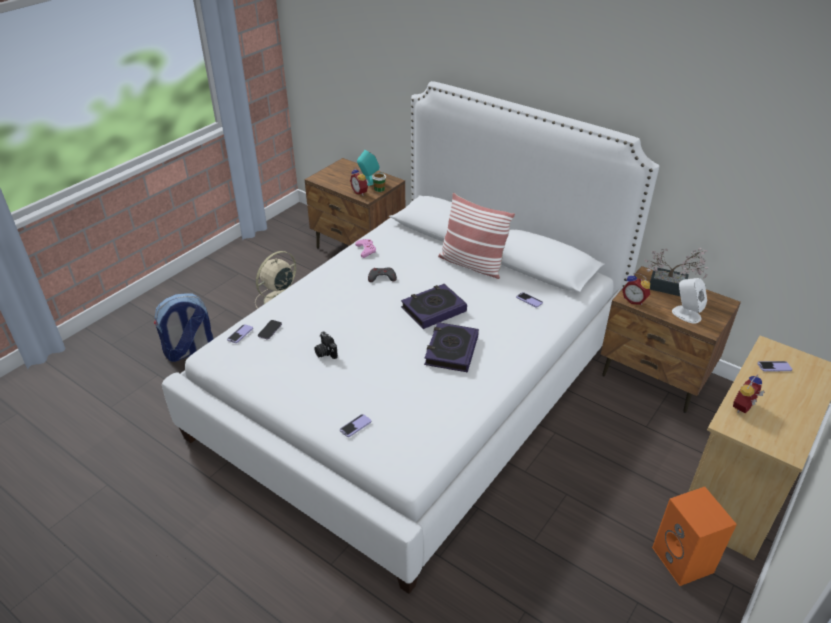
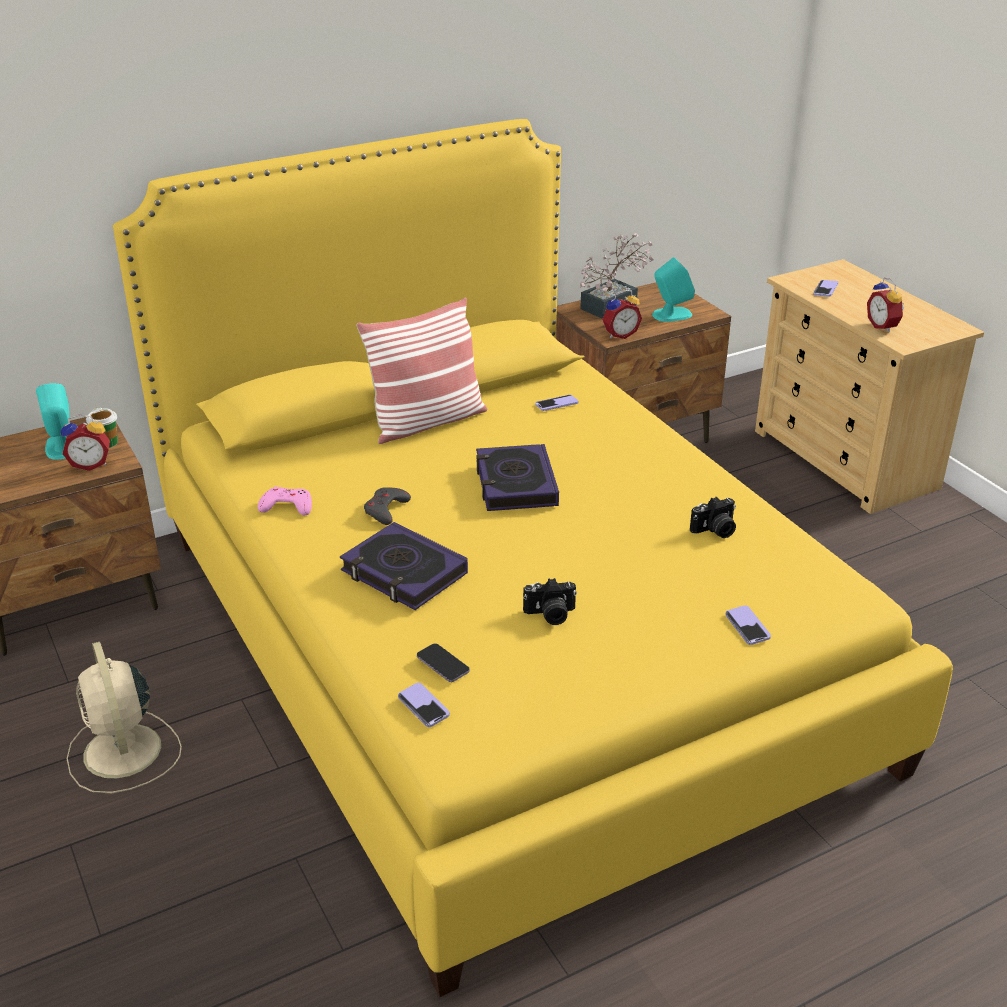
camera: 65 degrees left, 5 degrees down
backpack [154,293,213,362] -> none
white bed [162,81,659,594] -> yellow bed [113,119,953,997]
book [424,322,479,373] -> book moved to [340,522,468,610]
orange speaker [652,487,737,586] -> none
white speaker [672,278,707,324] -> turquoise speaker [652,257,695,322]
none -> camera [690,497,736,538]

